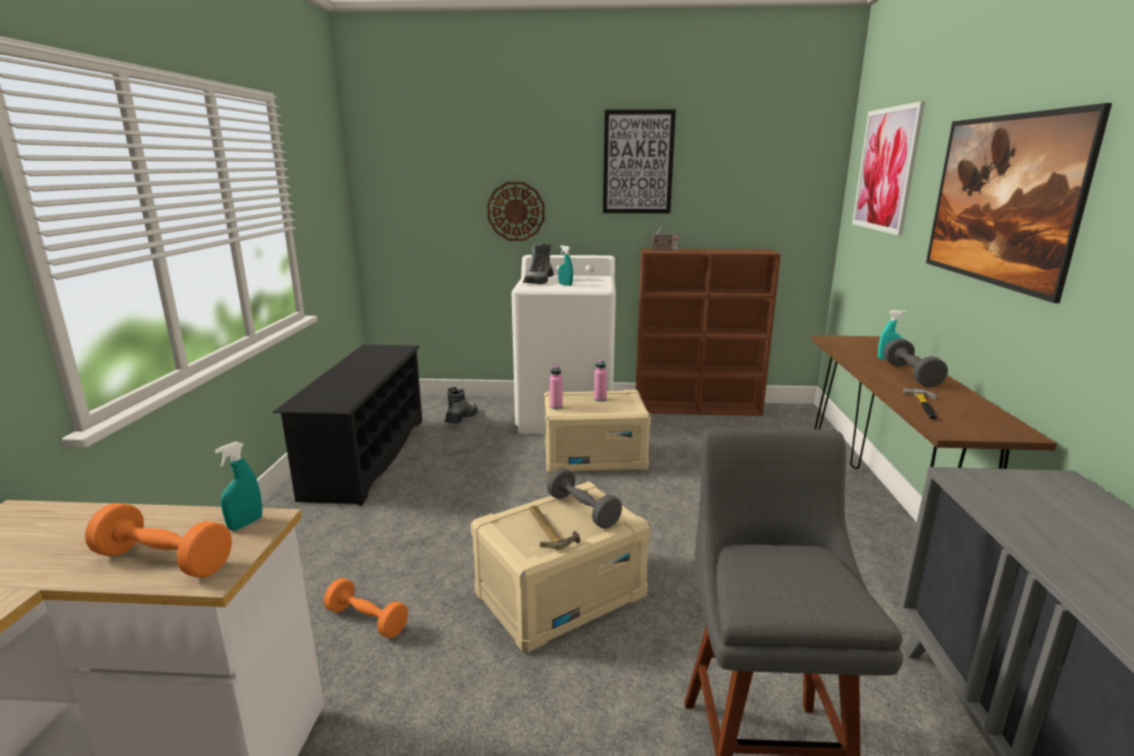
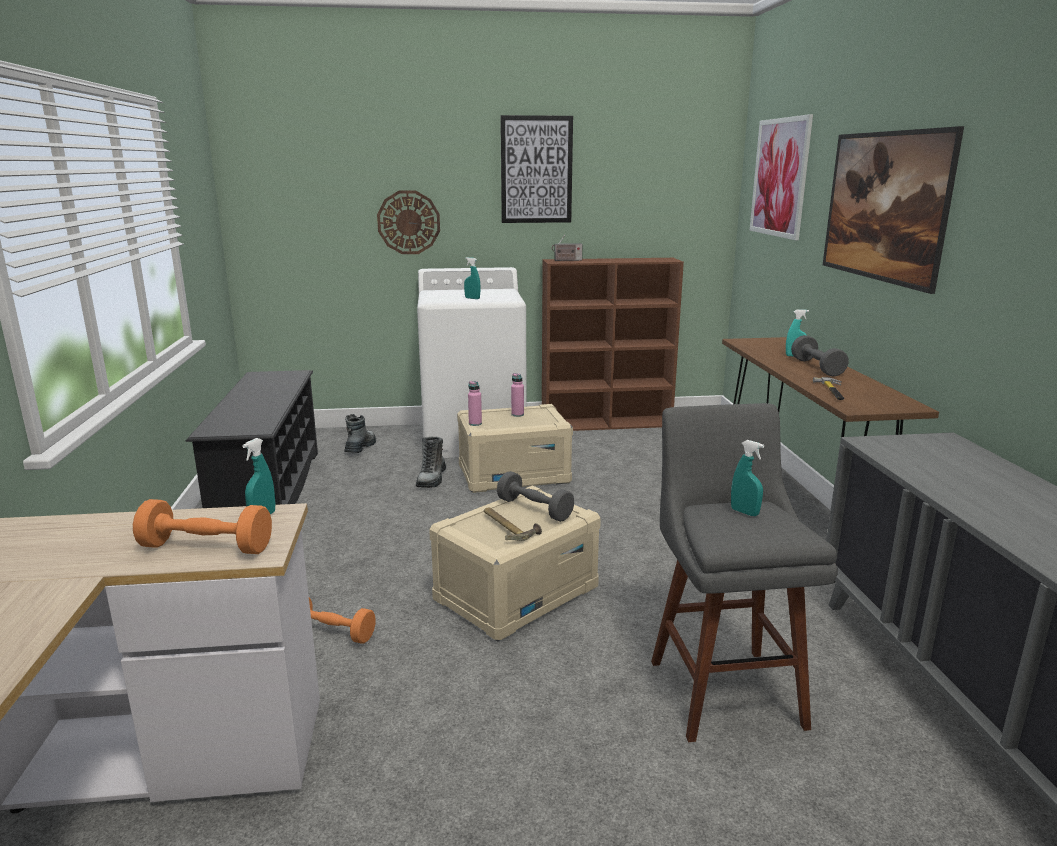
camera: 10 degrees left, 0 degrees up
boot [523,243,554,284] -> boot moved to [416,437,446,488]
none -> turquoise spray bottle [731,440,764,516]

